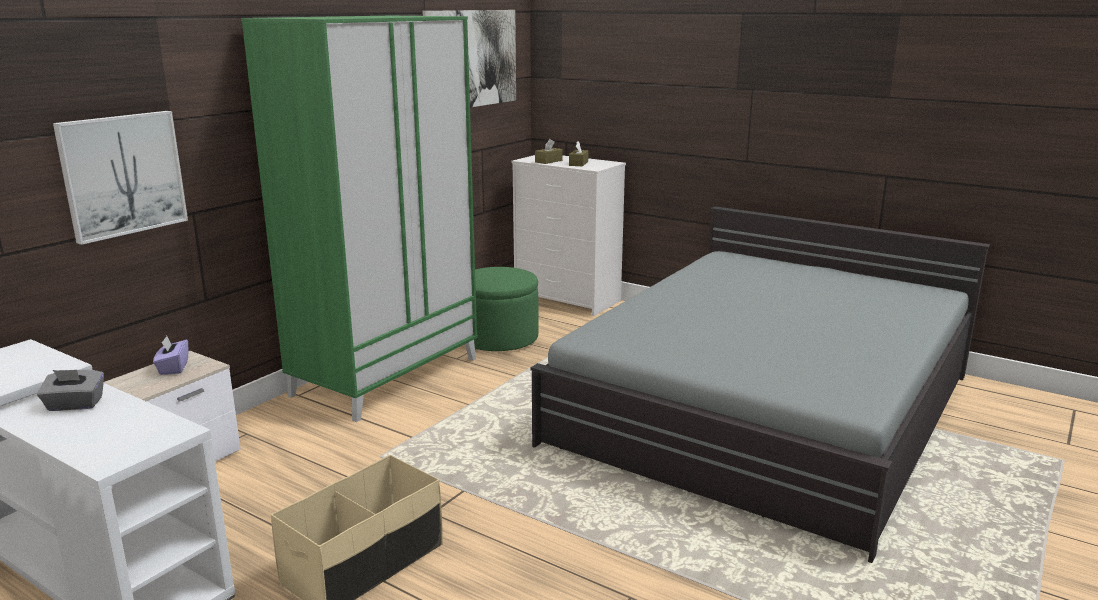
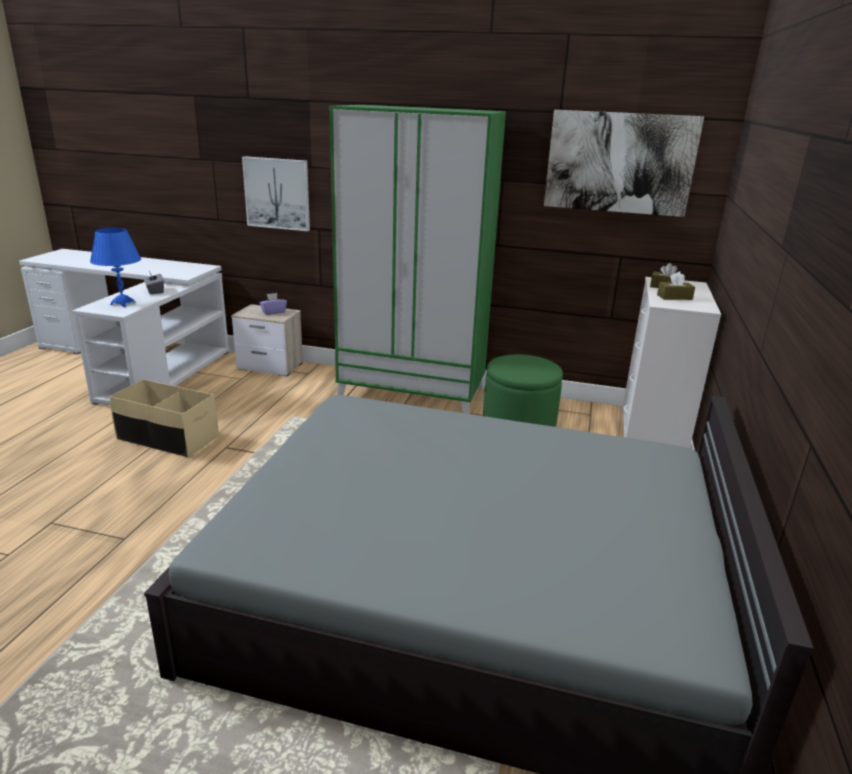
camera: 70 degrees right, 5 degrees up
none -> blue table lamp [90,228,141,307]

